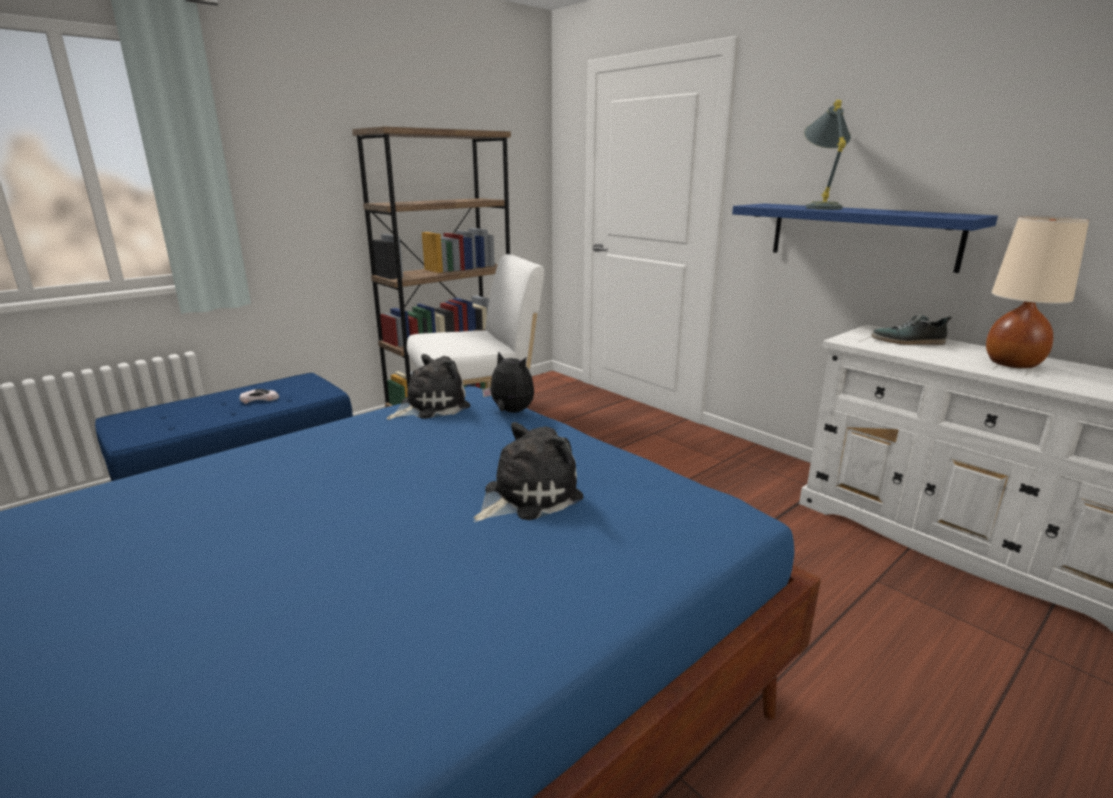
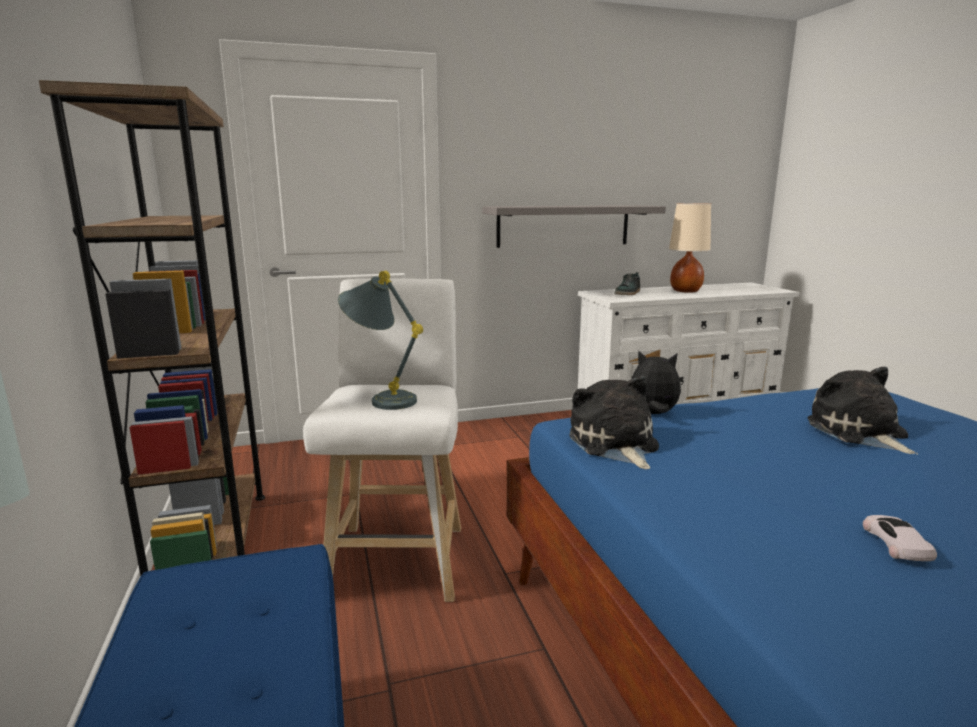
camera: 65 degrees left, 5 degrees down
white toy car [239,389,279,404] -> white toy car moved to [863,515,937,561]
plush toy [482,351,534,413] -> plush toy turned 45 degrees clockwise [631,351,681,414]
blue shelf [732,204,998,273] -> grey shelf [482,205,666,248]
grey table lamp [804,100,851,210] -> grey table lamp moved to [338,271,423,410]

